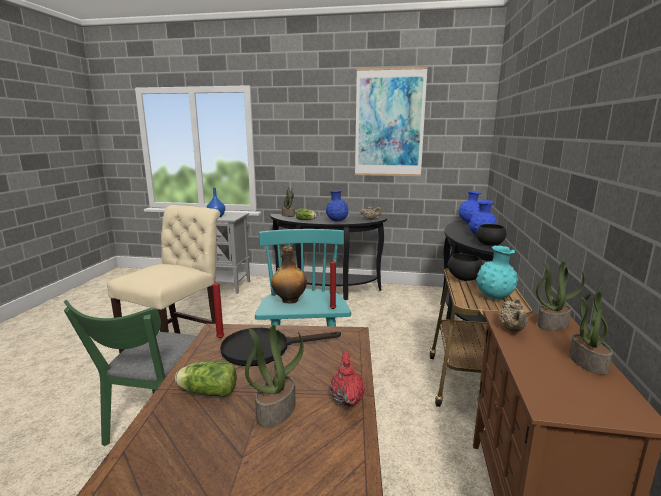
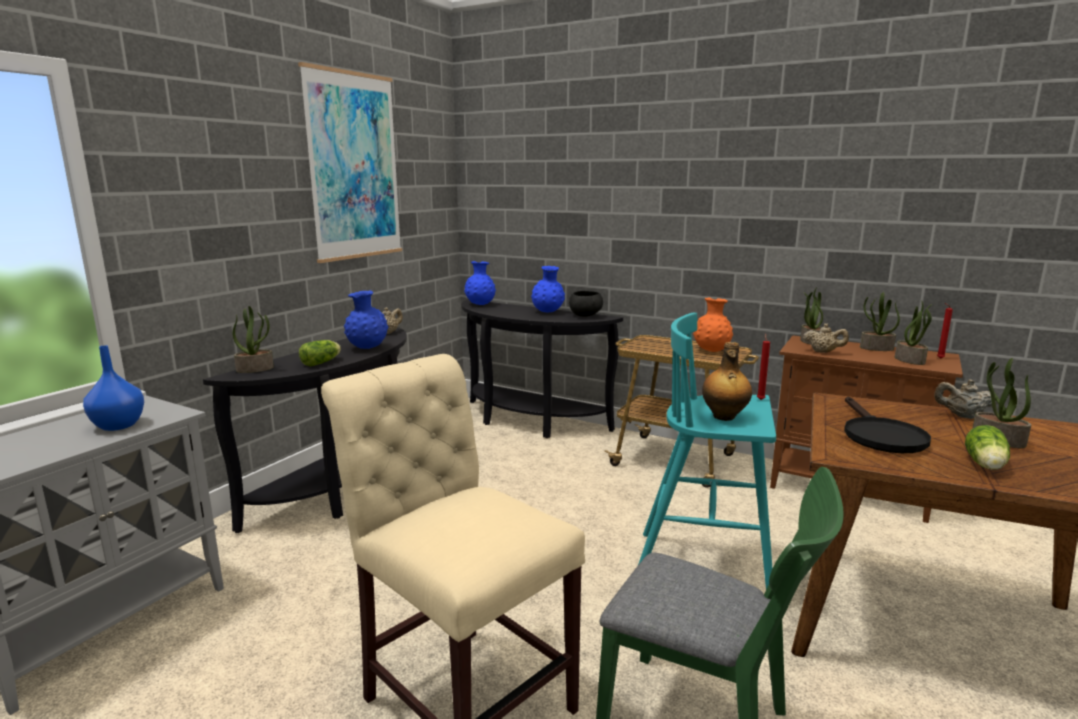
camera: 70 degrees left, 0 degrees up
red candle [212,276,224,339] -> red candle moved to [937,303,953,359]
red teapot [330,352,365,407] -> beige teapot [934,379,998,419]
black bowl [448,253,483,281] -> none
turquoise vase [476,246,518,299] -> orange vase [693,298,733,352]
none -> potted plant [895,302,932,365]

